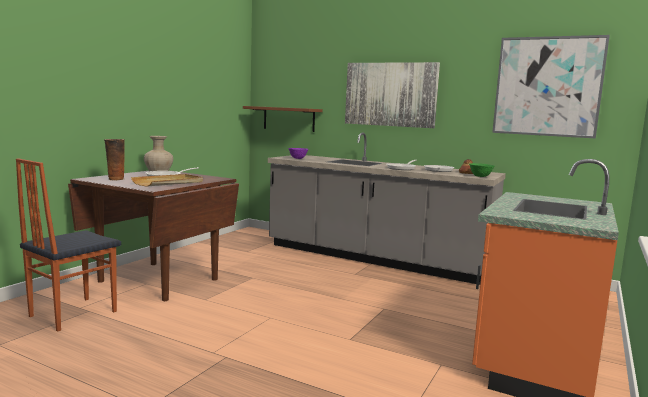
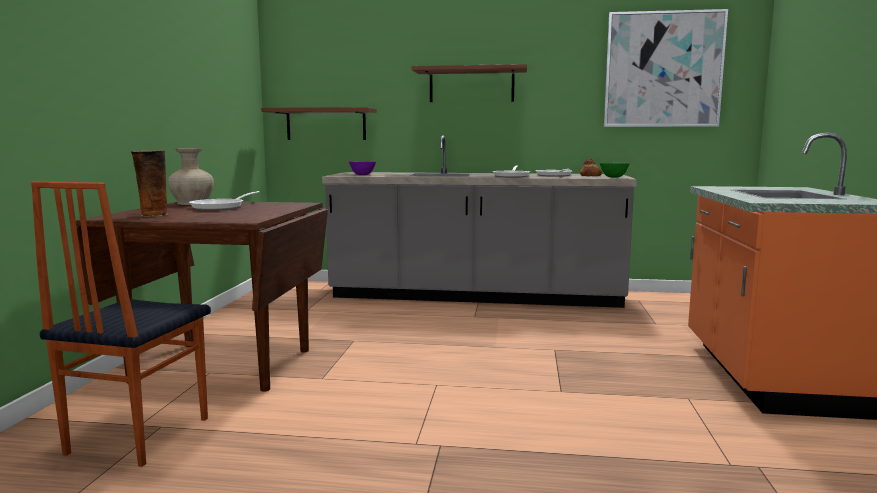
camera: 20 degrees left, 0 degrees up
beige tray [131,174,203,187] -> none
picture [345,62,440,128] -> brown shelf [412,64,527,102]

